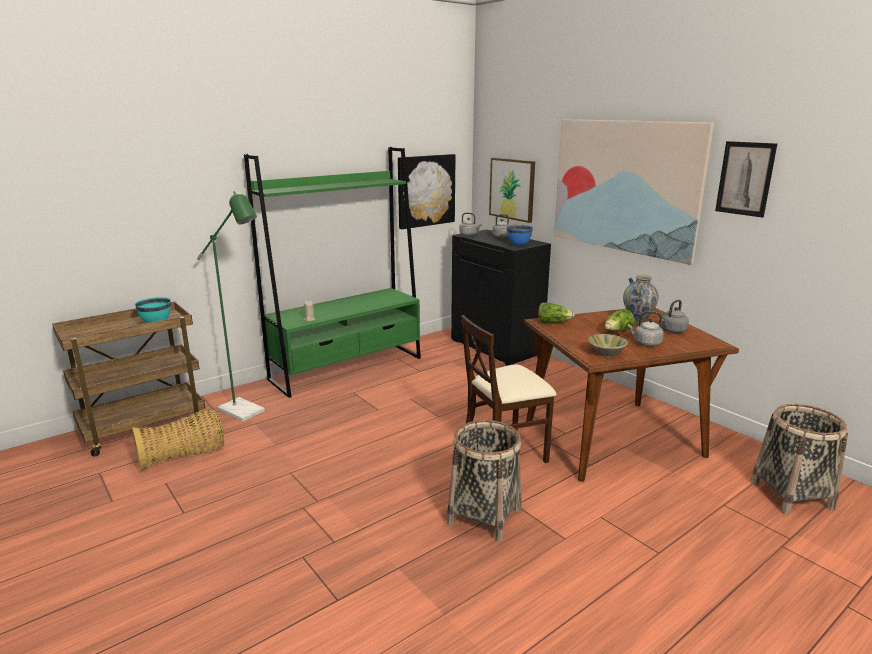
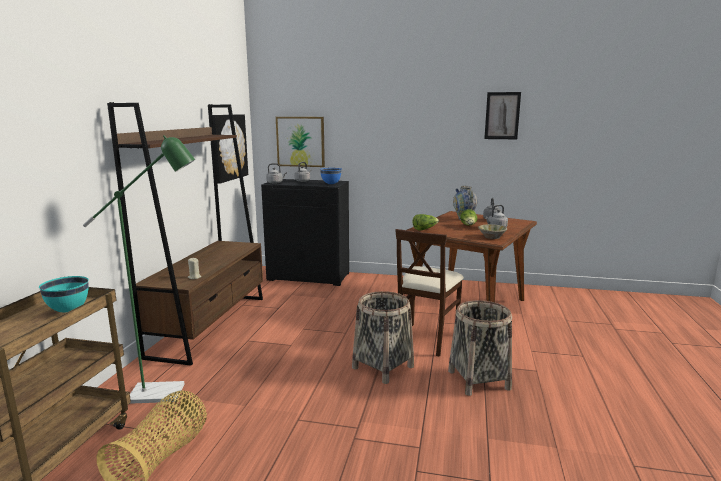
camera: 40 degrees left, 5 degrees down
green bookcase [244,147,421,398] -> brown bookcase [107,102,263,366]
picture [554,119,714,265] -> none
basket [750,404,848,514] -> basket moved to [352,291,414,384]

